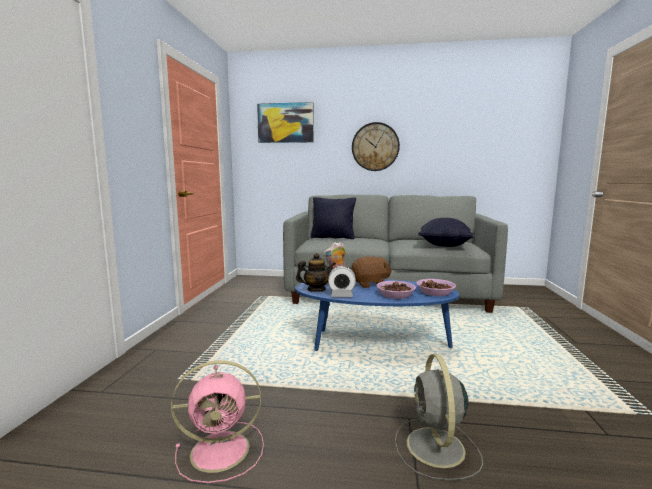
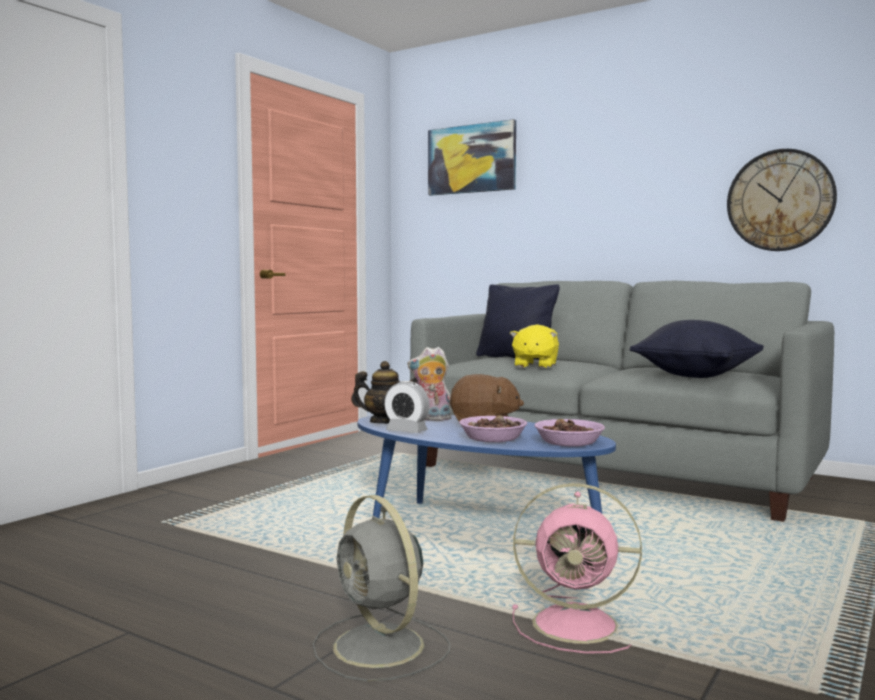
camera: 25 degrees right, 5 degrees down
pink fan [171,360,264,483] -> pink fan moved to [512,483,642,654]
wall clock [352,122,400,171] -> wall clock moved to [727,149,837,251]
grey fan [395,354,483,480] -> grey fan turned 60 degrees counterclockwise [313,495,450,682]
none -> yellow plush toy [510,324,559,368]

